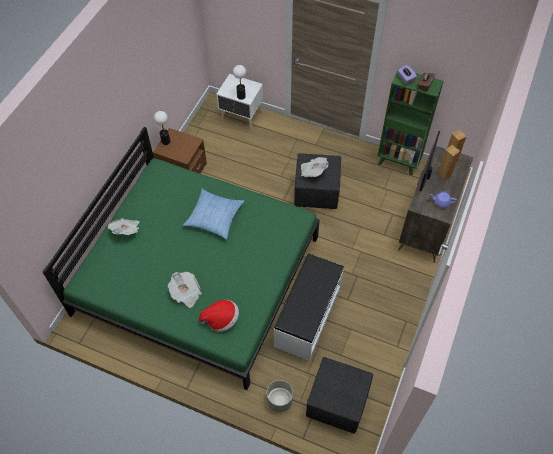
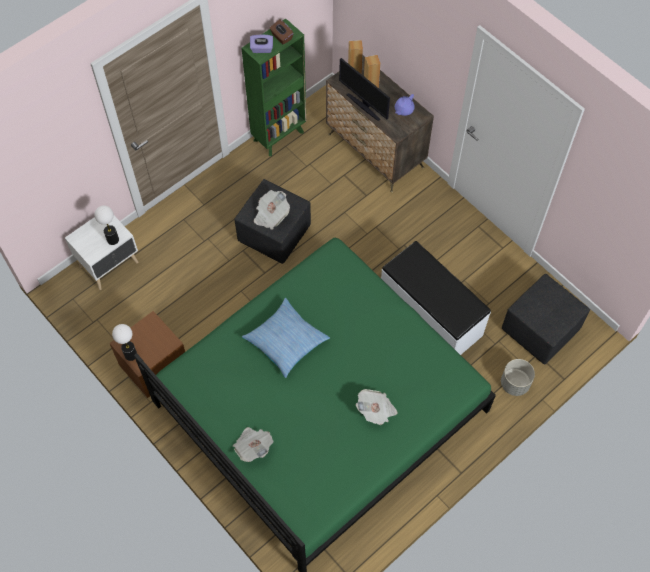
camera: 65 degrees left, 5 degrees up
hat [199,300,239,332] -> none

